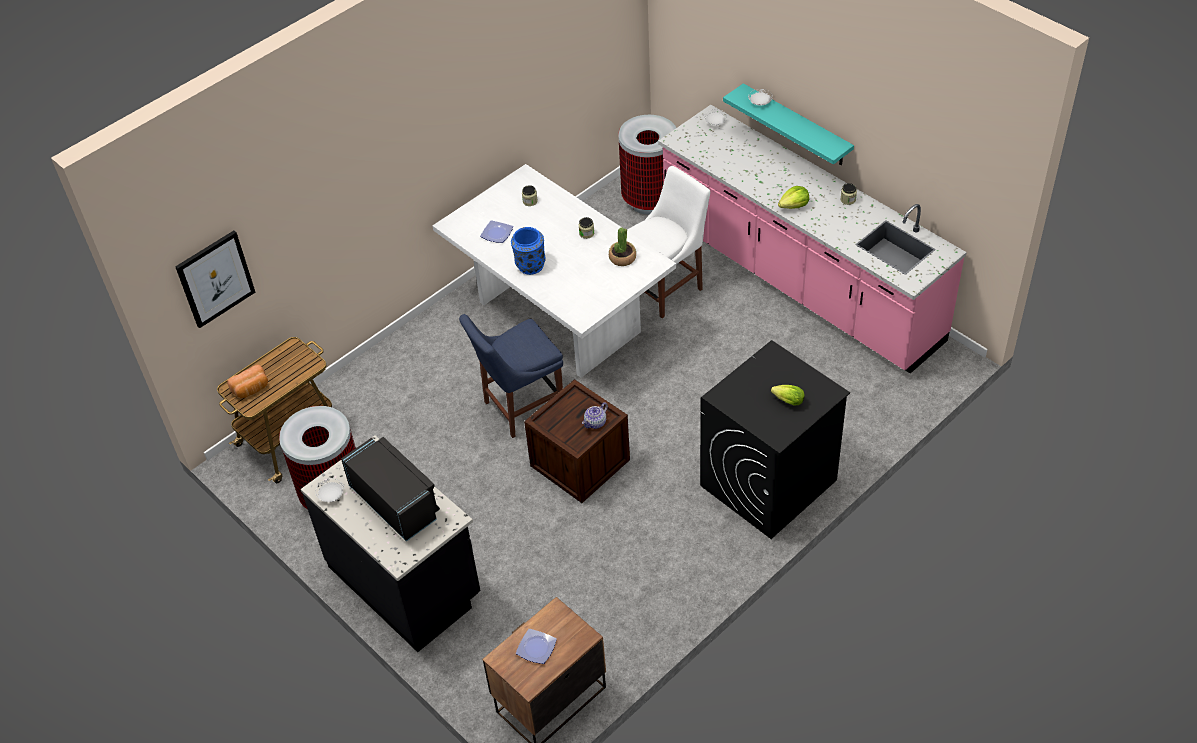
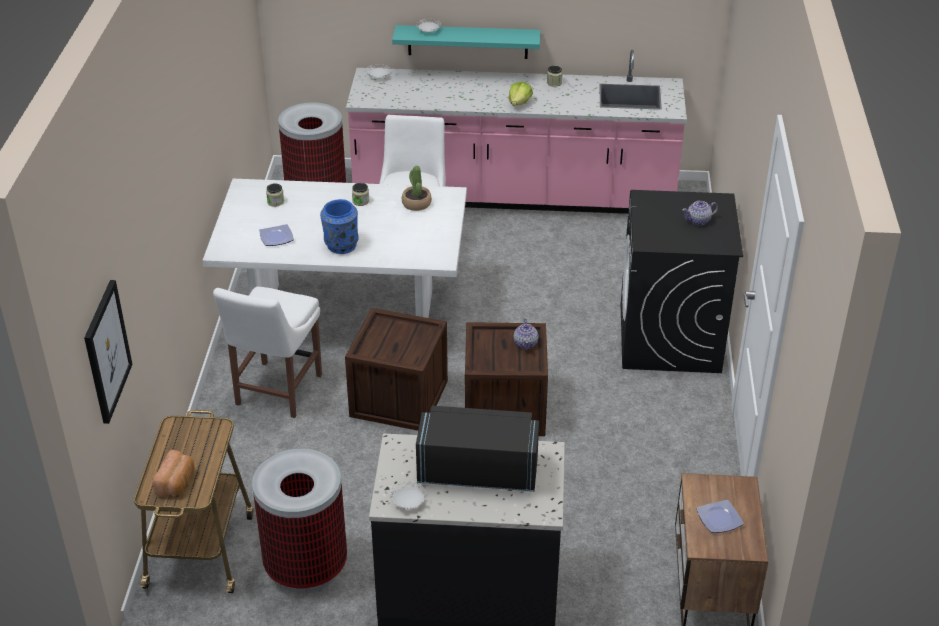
camera: 45 degrees left, 10 degrees down
blue chair [459,314,563,438] -> crate [345,308,448,431]
lettuce [771,385,805,406] -> teapot [682,201,718,226]
none -> white chair [213,287,322,418]

